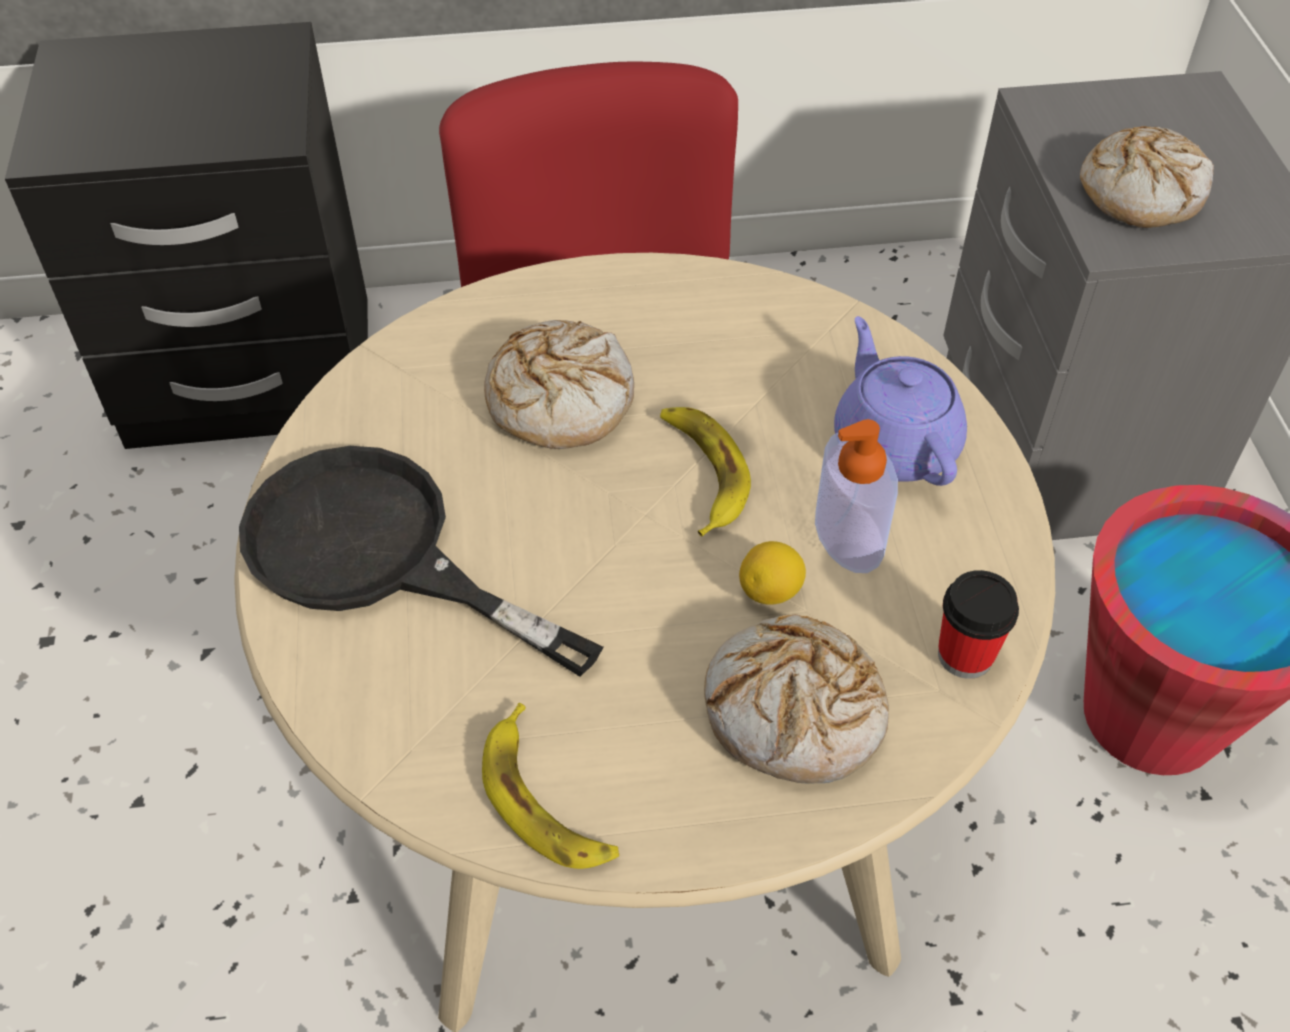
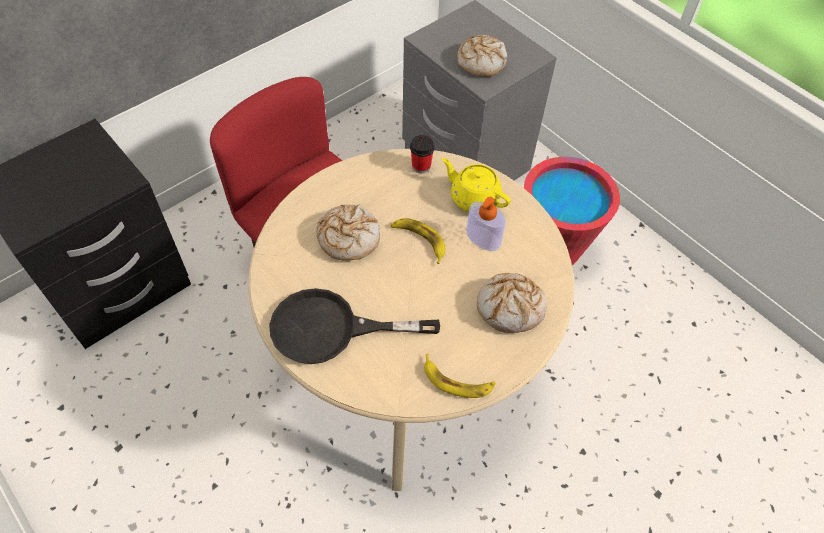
camera: 35 degrees left, 5 degrees up
lemon [739,541,806,605] -> none
purple teapot [834,316,967,486] -> yellow teapot [442,158,511,212]
cup [938,570,1019,679] -> cup moved to [410,135,435,173]

